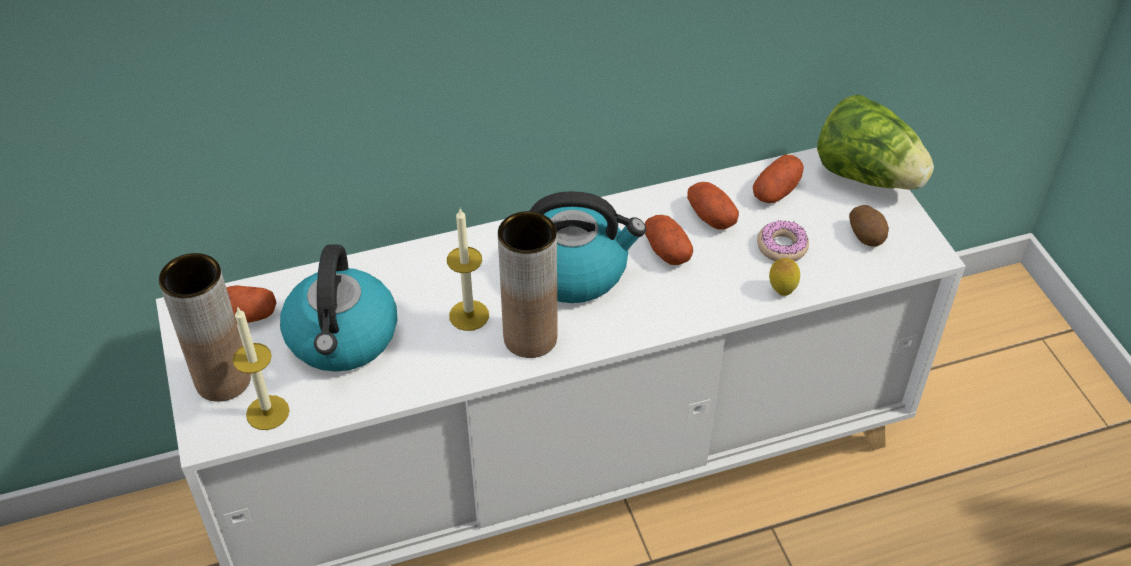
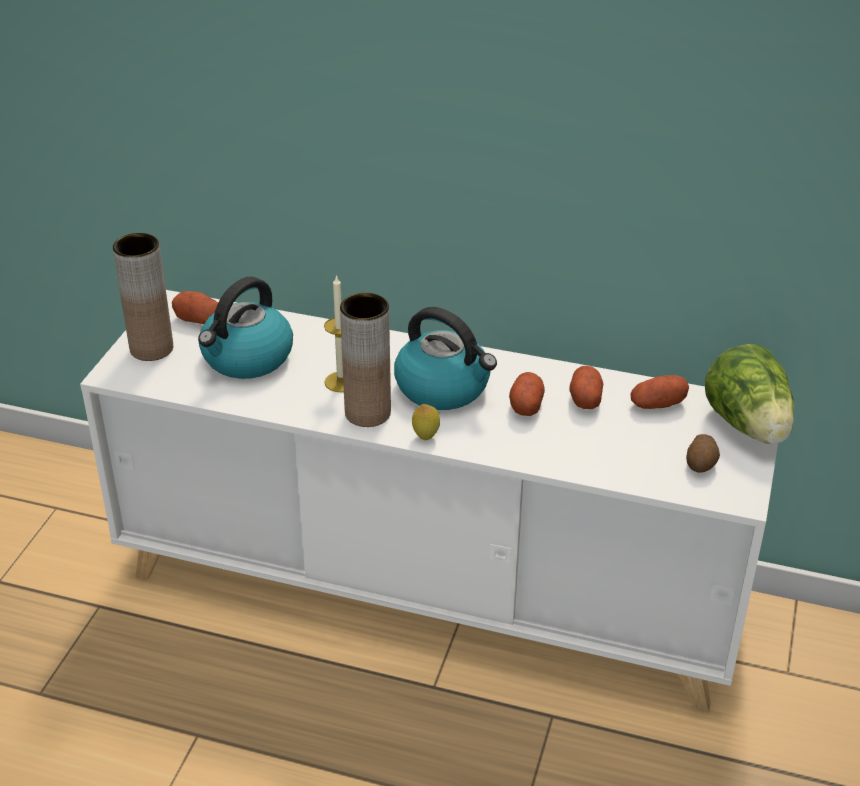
camera: 35 degrees right, 10 degrees down
candle [233,306,290,430] -> none
donut [757,220,809,261] -> none
lemon [769,258,800,296] -> lemon moved to [412,404,440,440]

